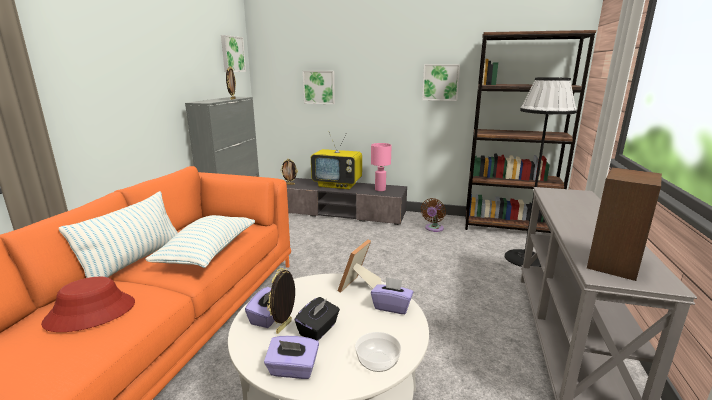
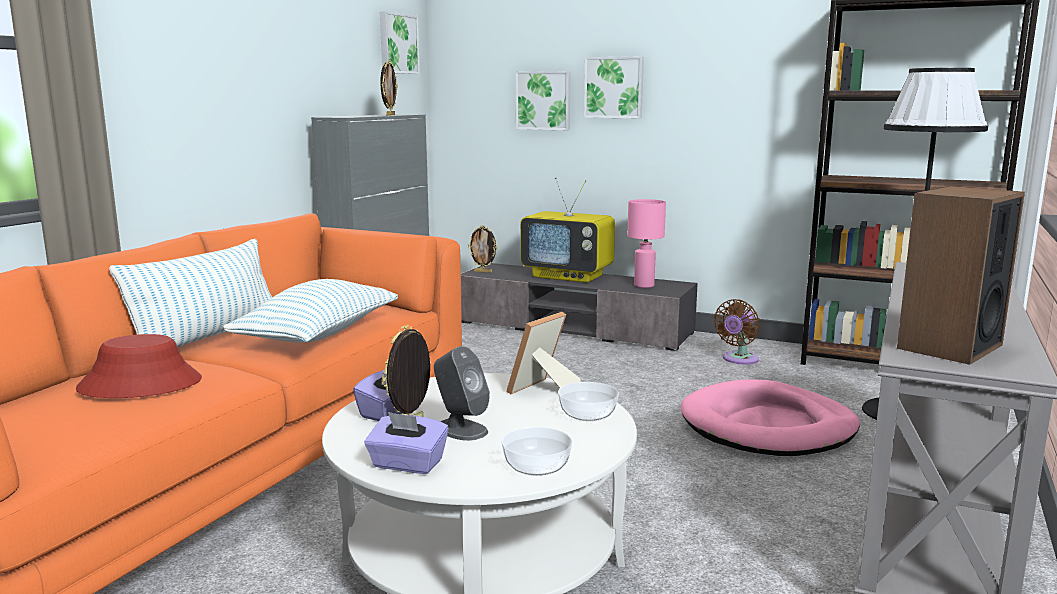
camera: 10 degrees right, 5 degrees down
black tissue box [295,297,340,341] -> grey speaker [434,346,490,441]
purple tissue box [371,277,414,314] -> bowl [558,382,619,421]
picture [422,64,460,101] -> picture moved to [584,56,644,118]
none -> pink dog bed [681,379,860,456]

